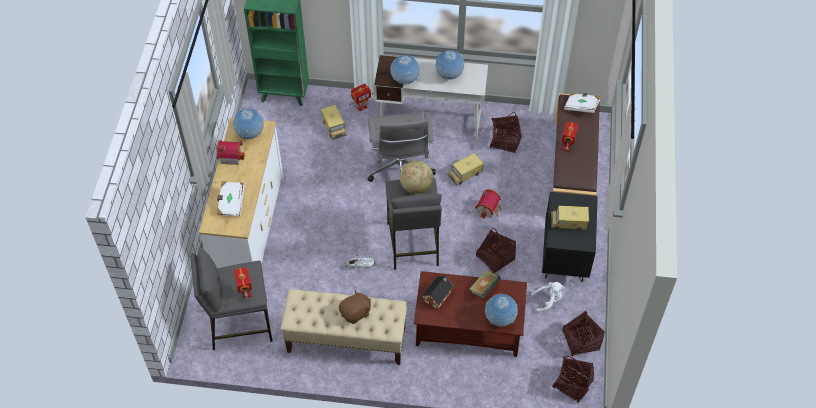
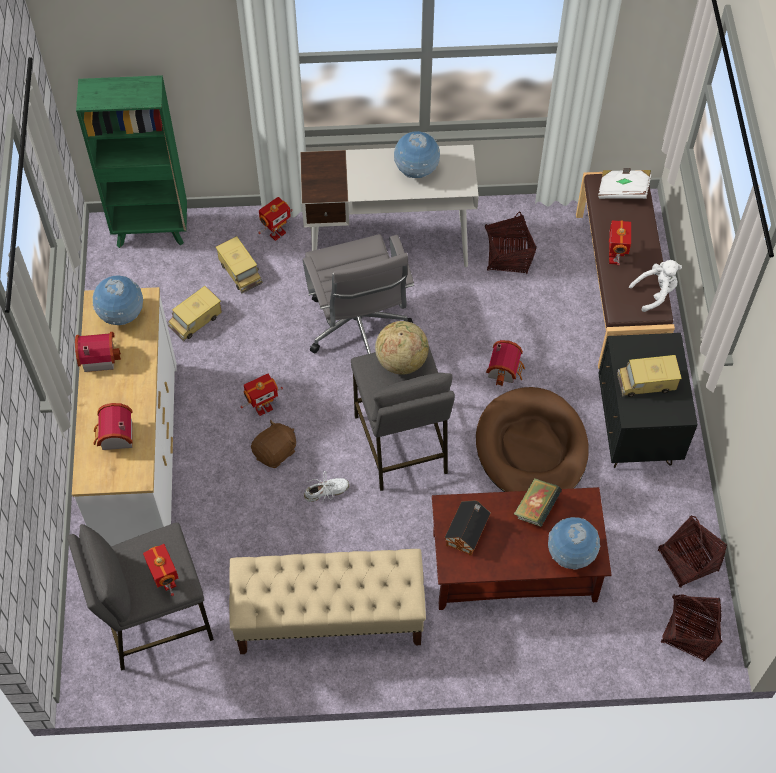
camera: 10 degrees left, 5 degrees up
white book [217,181,245,217] -> toy house [94,403,133,450]
brown plush toy [339,290,371,324] -> brown plush toy moved to [251,420,296,468]
globe [390,55,420,84] -> none
toy truck [448,153,484,186] -> toy truck moved to [168,286,222,341]
basket [476,228,516,273] -> brown dog bed [476,387,589,492]
white plush toy [531,282,564,313] -> white plush toy moved to [629,260,682,312]
none -> toy robot [240,374,283,416]

